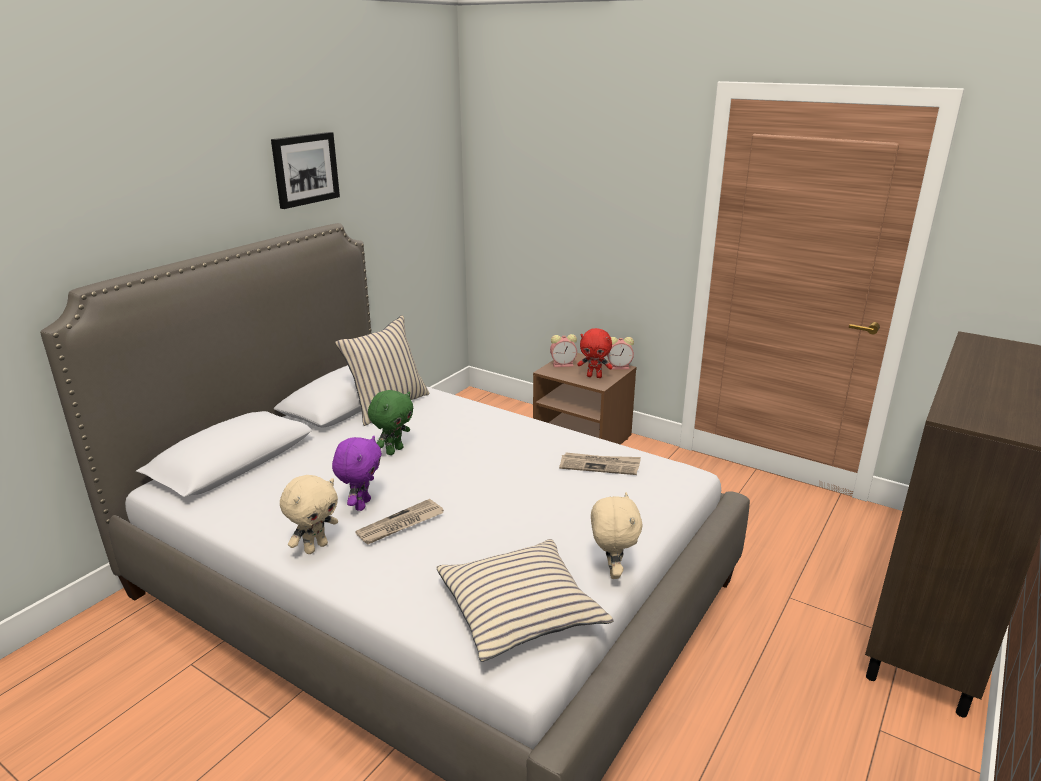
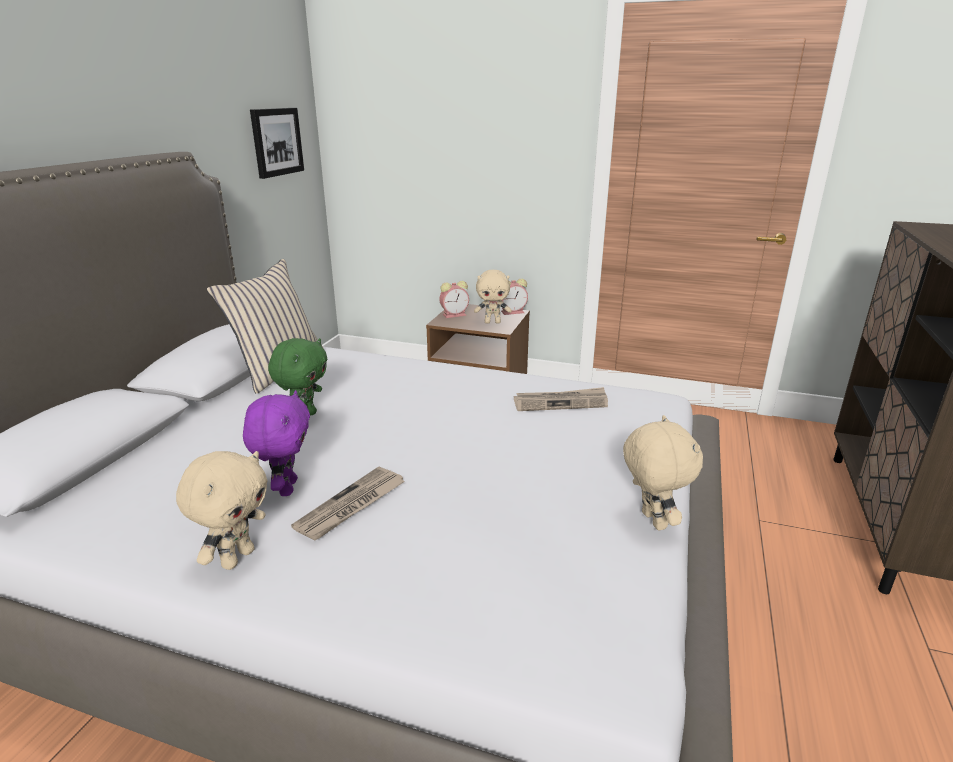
camera: 15 degrees left, 0 degrees up
picture [271,132,340,209] -> picture moved to [250,108,304,179]
beige pillow [436,539,614,662] -> none
red plush toy [577,328,613,378] -> beige plush toy [474,270,512,324]

